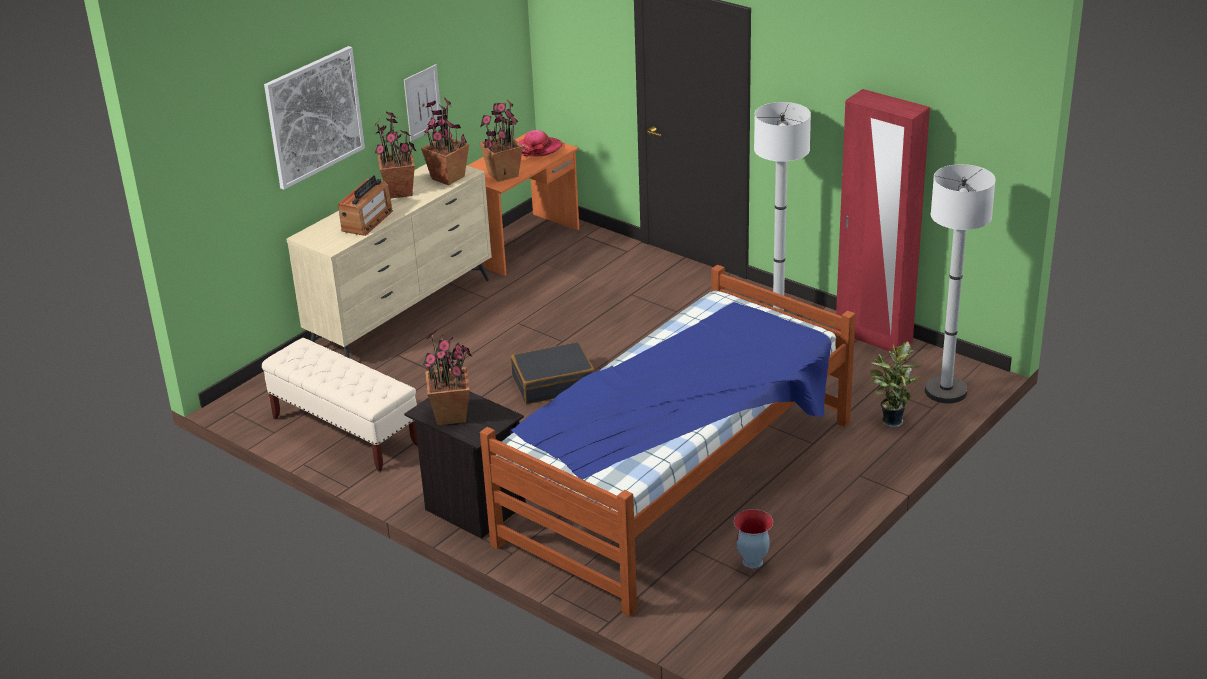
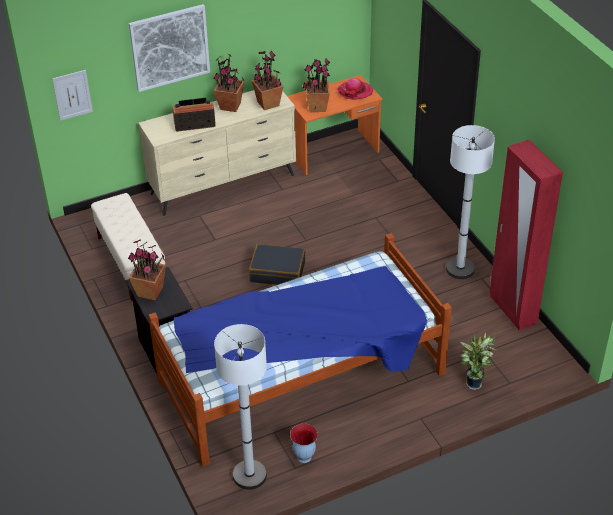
camera: 25 degrees right, 10 degrees up
radio [338,175,393,236] -> radio turned 150 degrees counterclockwise [172,98,216,132]
picture [404,64,442,142] -> picture moved to [52,70,93,121]
white floor lamp [925,164,996,403] -> white floor lamp moved to [214,324,267,490]

